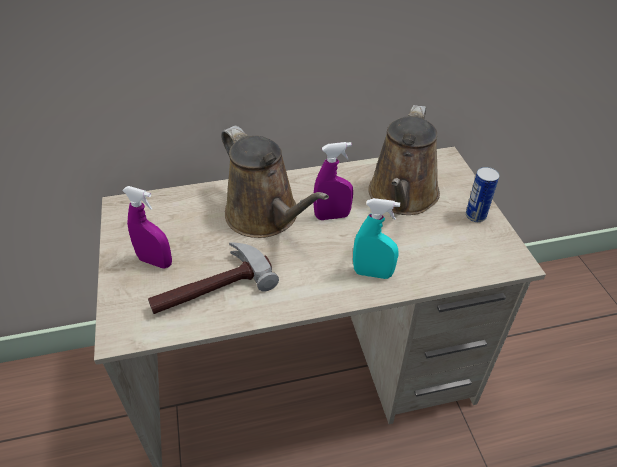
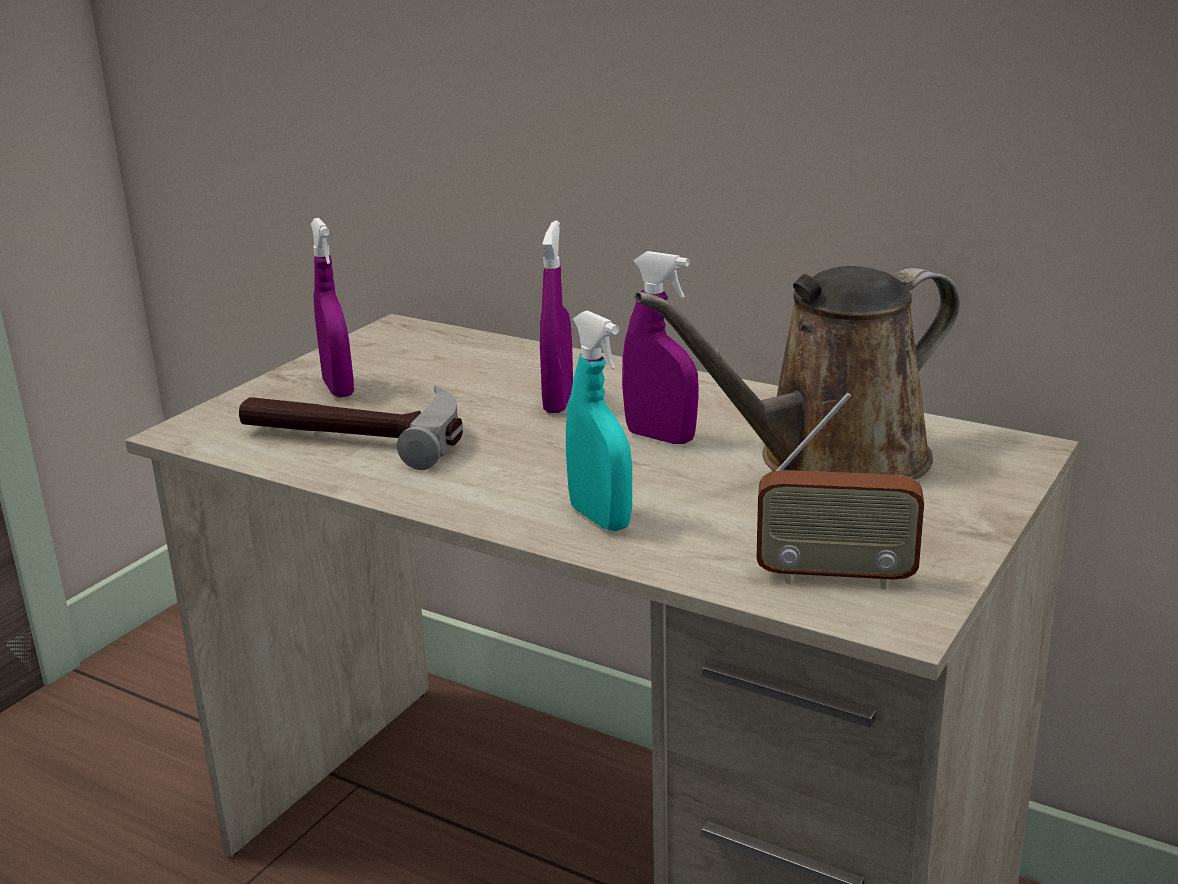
camera: 45 degrees right, 20 degrees down
brown watering can [221,126,329,238] -> purple spray bottle [540,221,573,413]
can [466,167,499,222] -> none
none -> radio [756,393,924,590]

